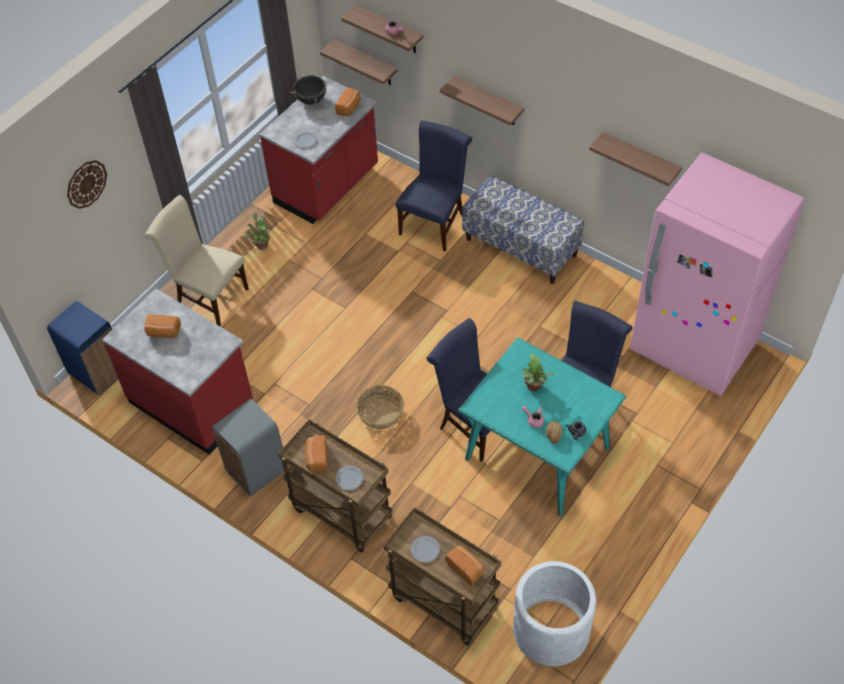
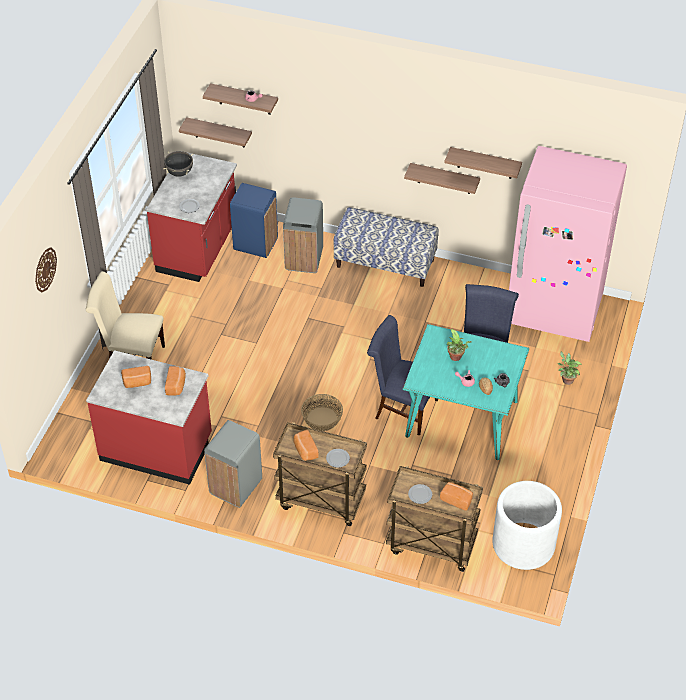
camera: 20 degrees left, 5 degrees down
blue trash can [47,301,118,395] -> blue trash can moved to [230,183,278,258]
potted plant [245,213,270,250] -> potted plant moved to [558,352,582,385]
bread [335,87,361,116] -> bread moved to [165,366,186,395]
blue chair [396,120,472,252] -> grey trash can [283,198,323,273]
shelf [440,76,524,126] -> shelf moved to [404,163,480,194]

